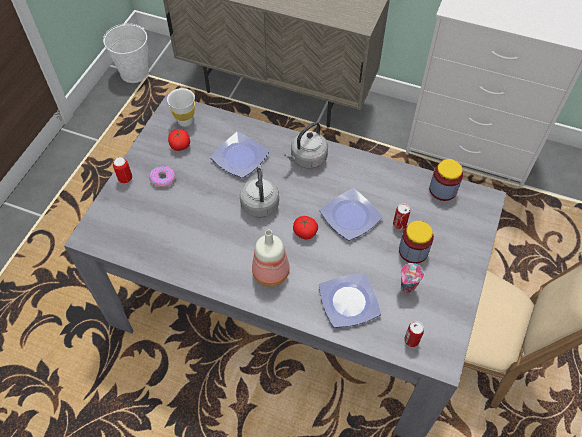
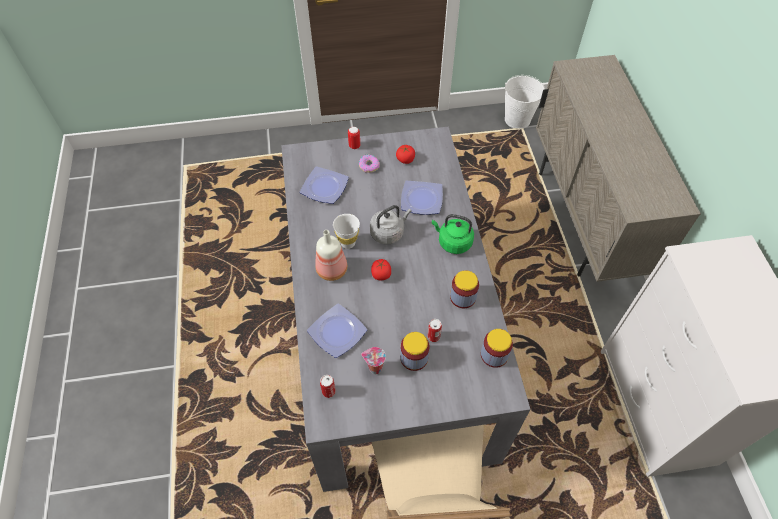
camera: 60 degrees right, 0 degrees up
white cup [167,88,195,127] -> white cup moved to [333,214,360,249]
grey kettle [284,122,328,169] -> green kettle [432,214,474,254]
plate [320,188,383,241] -> plate moved to [300,166,349,204]
none -> jar [450,270,479,308]

